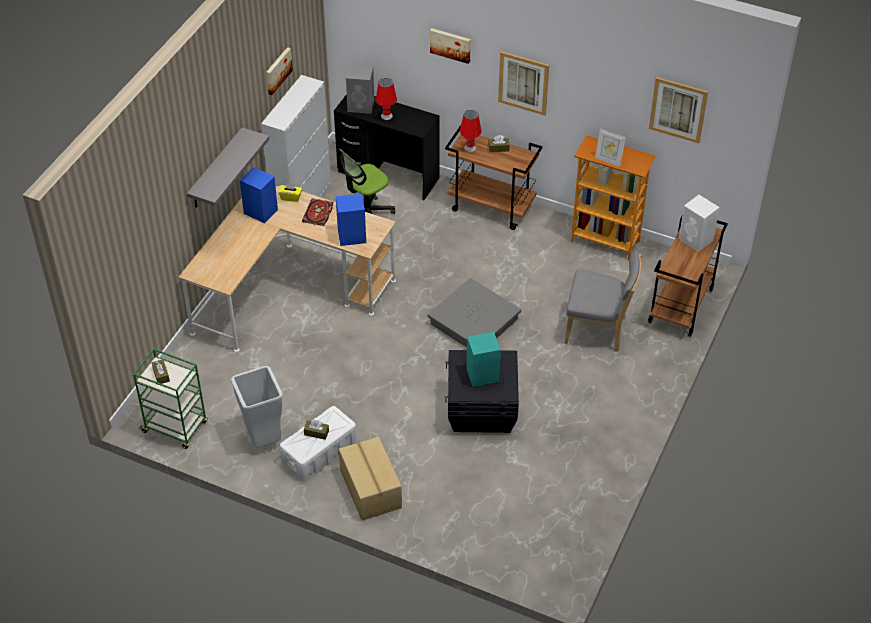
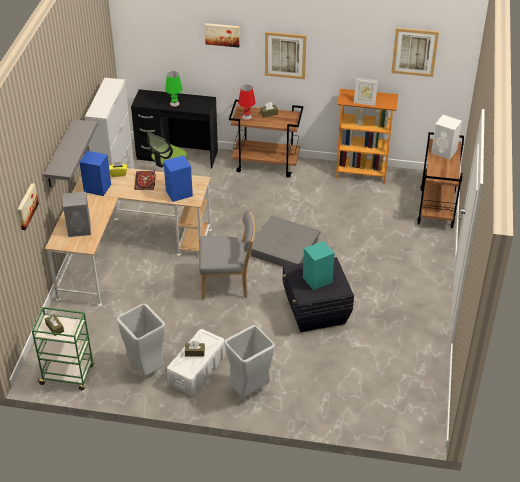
camera: 15 degrees left, 5 degrees down
picture [266,47,293,95] -> picture moved to [17,183,39,230]
cardboard box [339,437,402,521] -> grey trash can [224,325,275,397]
grey speaker [346,65,374,114] -> grey speaker moved to [63,192,91,237]
red table lamp [376,78,397,120] -> green table lamp [165,71,183,107]
grey chair [564,250,642,352] -> grey chair moved to [199,209,255,300]

